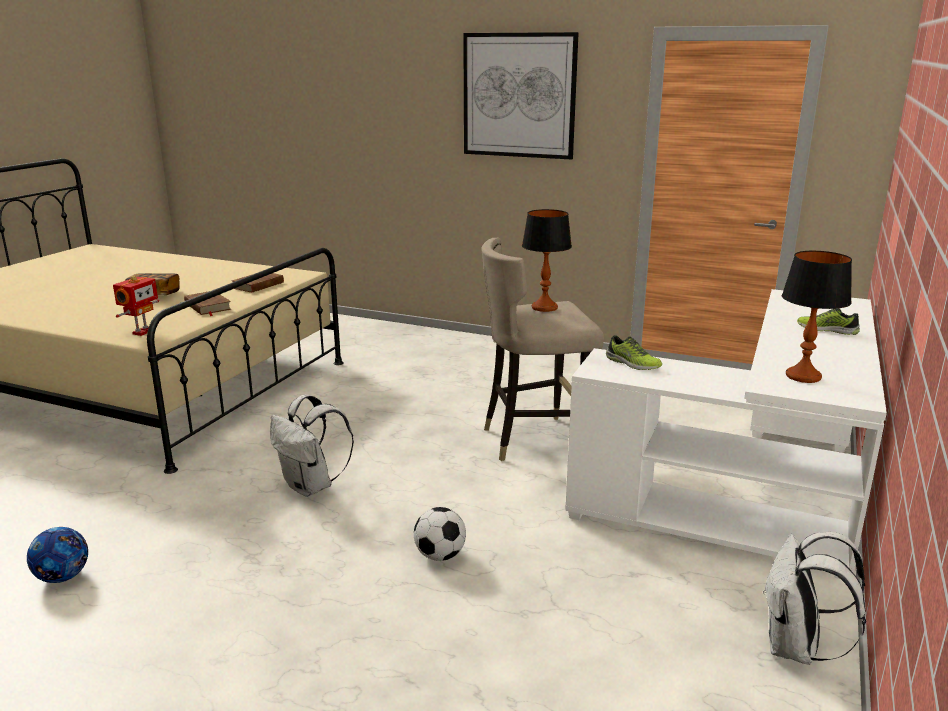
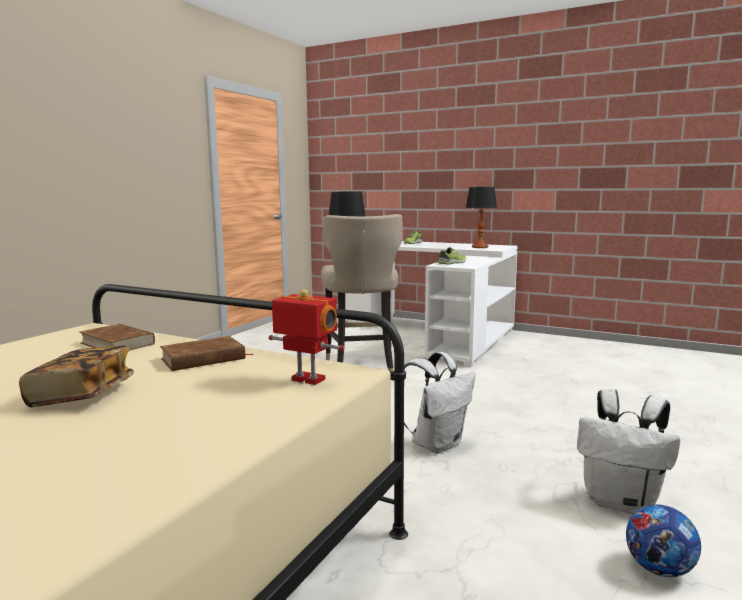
camera: 85 degrees left, 10 degrees down
football [414,507,466,561] -> none
picture [463,32,579,160] -> none
white backpack [763,532,866,665] -> white backpack moved to [577,389,680,514]

